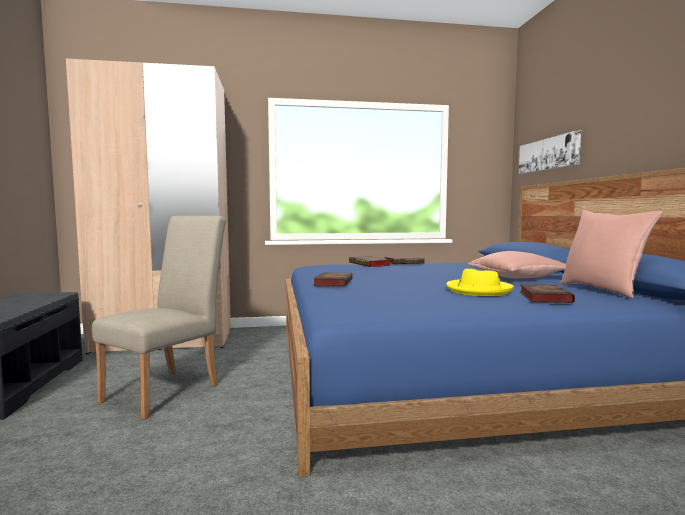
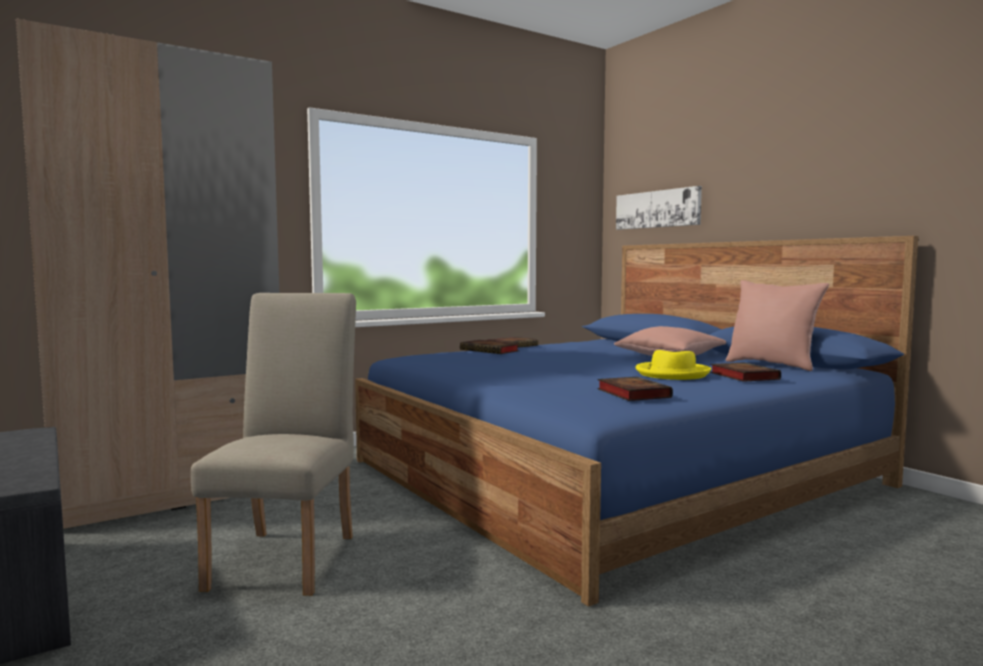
camera: 25 degrees left, 0 degrees up
book [313,272,353,286] -> book moved to [597,377,673,401]

